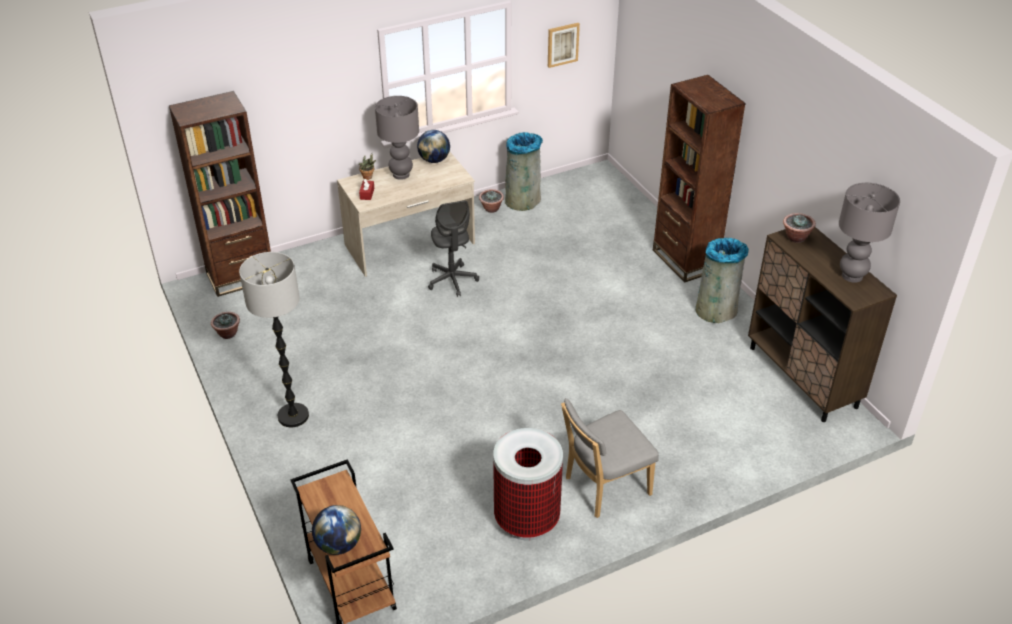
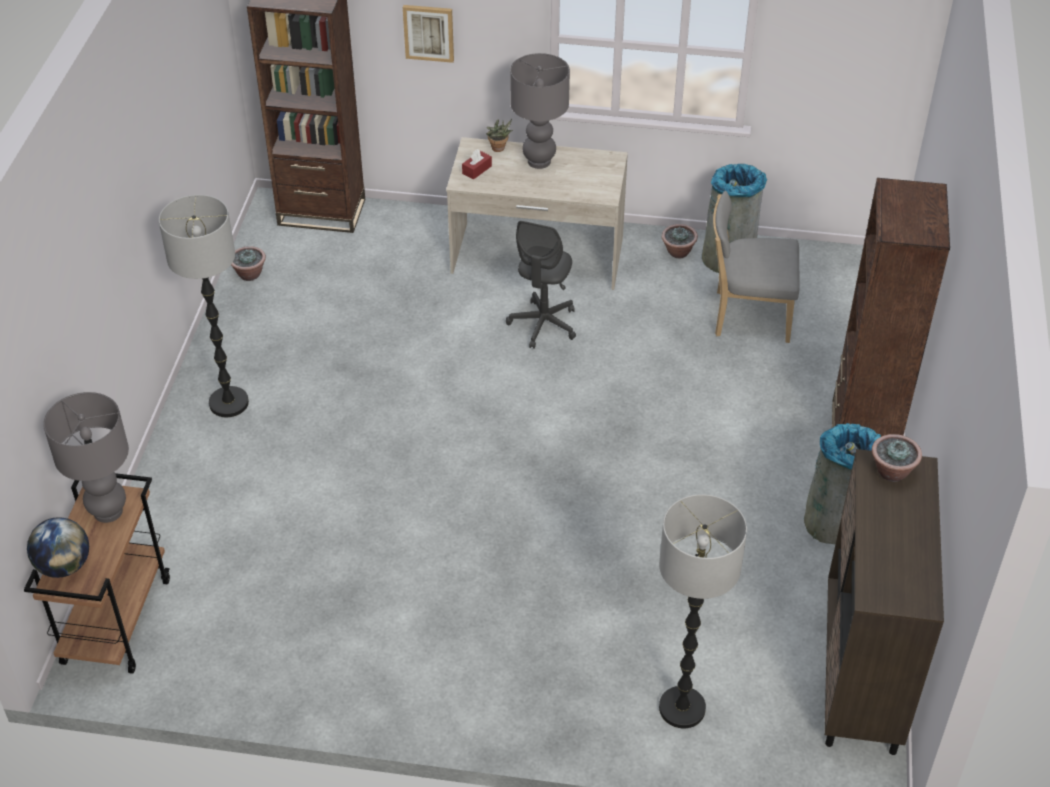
camera: 35 degrees right, 5 degrees up
globe [417,130,450,163] -> none
trash can [493,428,563,540] -> none
picture [548,23,580,68] -> picture moved to [403,5,454,63]
grey chair [561,398,659,518] -> grey chair moved to [713,191,799,343]
grey table lamp [839,183,900,283] -> grey table lamp moved to [43,392,129,523]
none -> floor lamp [659,494,747,728]

